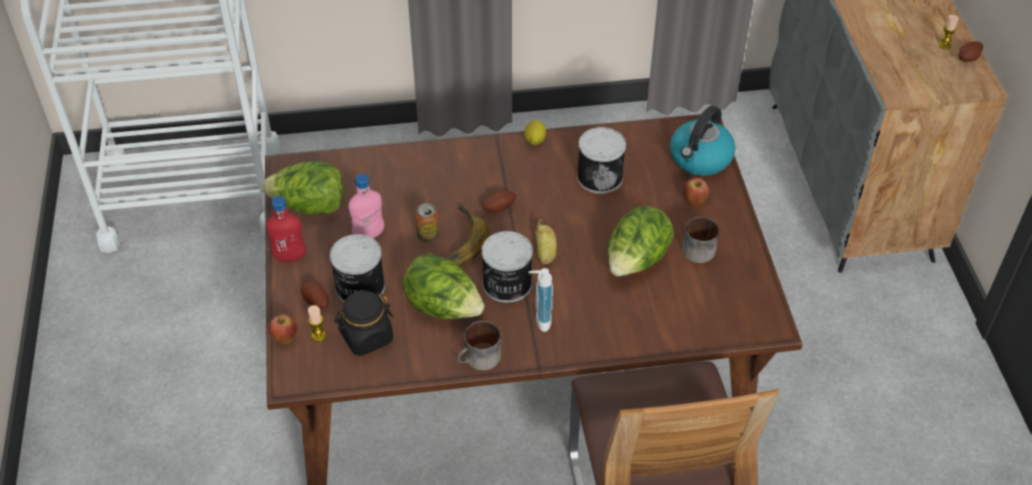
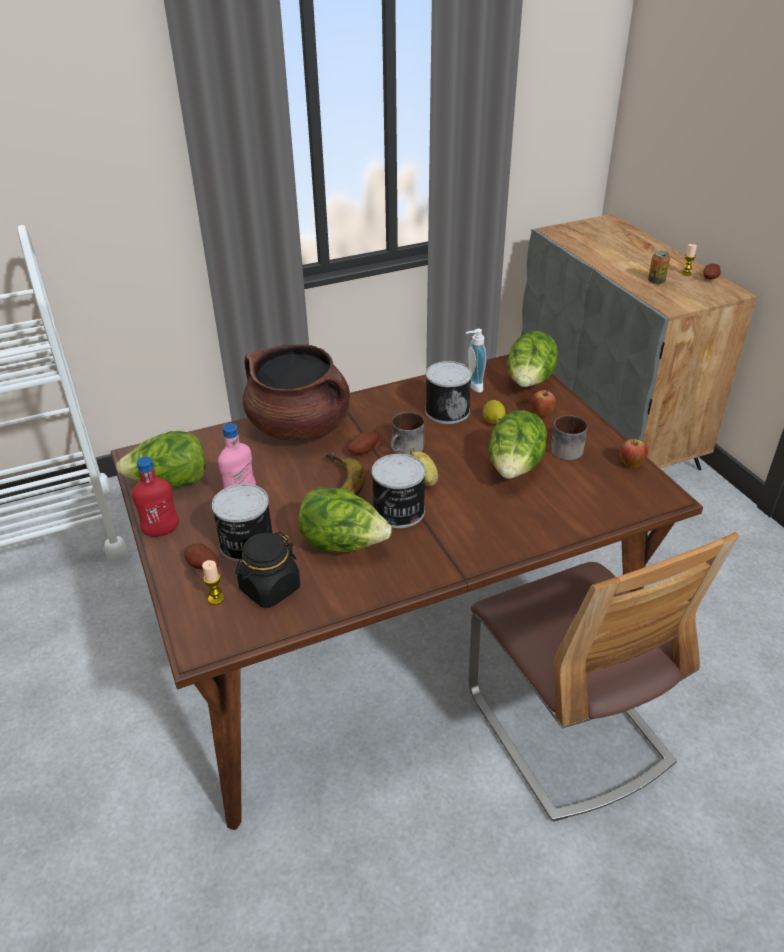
camera: 15 degrees left, 10 degrees down
apple [269,314,297,344] -> apple moved to [620,437,648,468]
can [415,203,439,243] -> can moved to [648,251,670,284]
mug [457,321,501,370] -> mug moved to [390,412,424,455]
lemon [524,120,546,145] -> lemon moved to [483,400,506,424]
soap dispenser [529,268,553,332] -> soap dispenser moved to [466,329,487,392]
kettle [670,106,735,176] -> lettuce [507,331,558,387]
none -> brown cooking pot [243,344,350,441]

